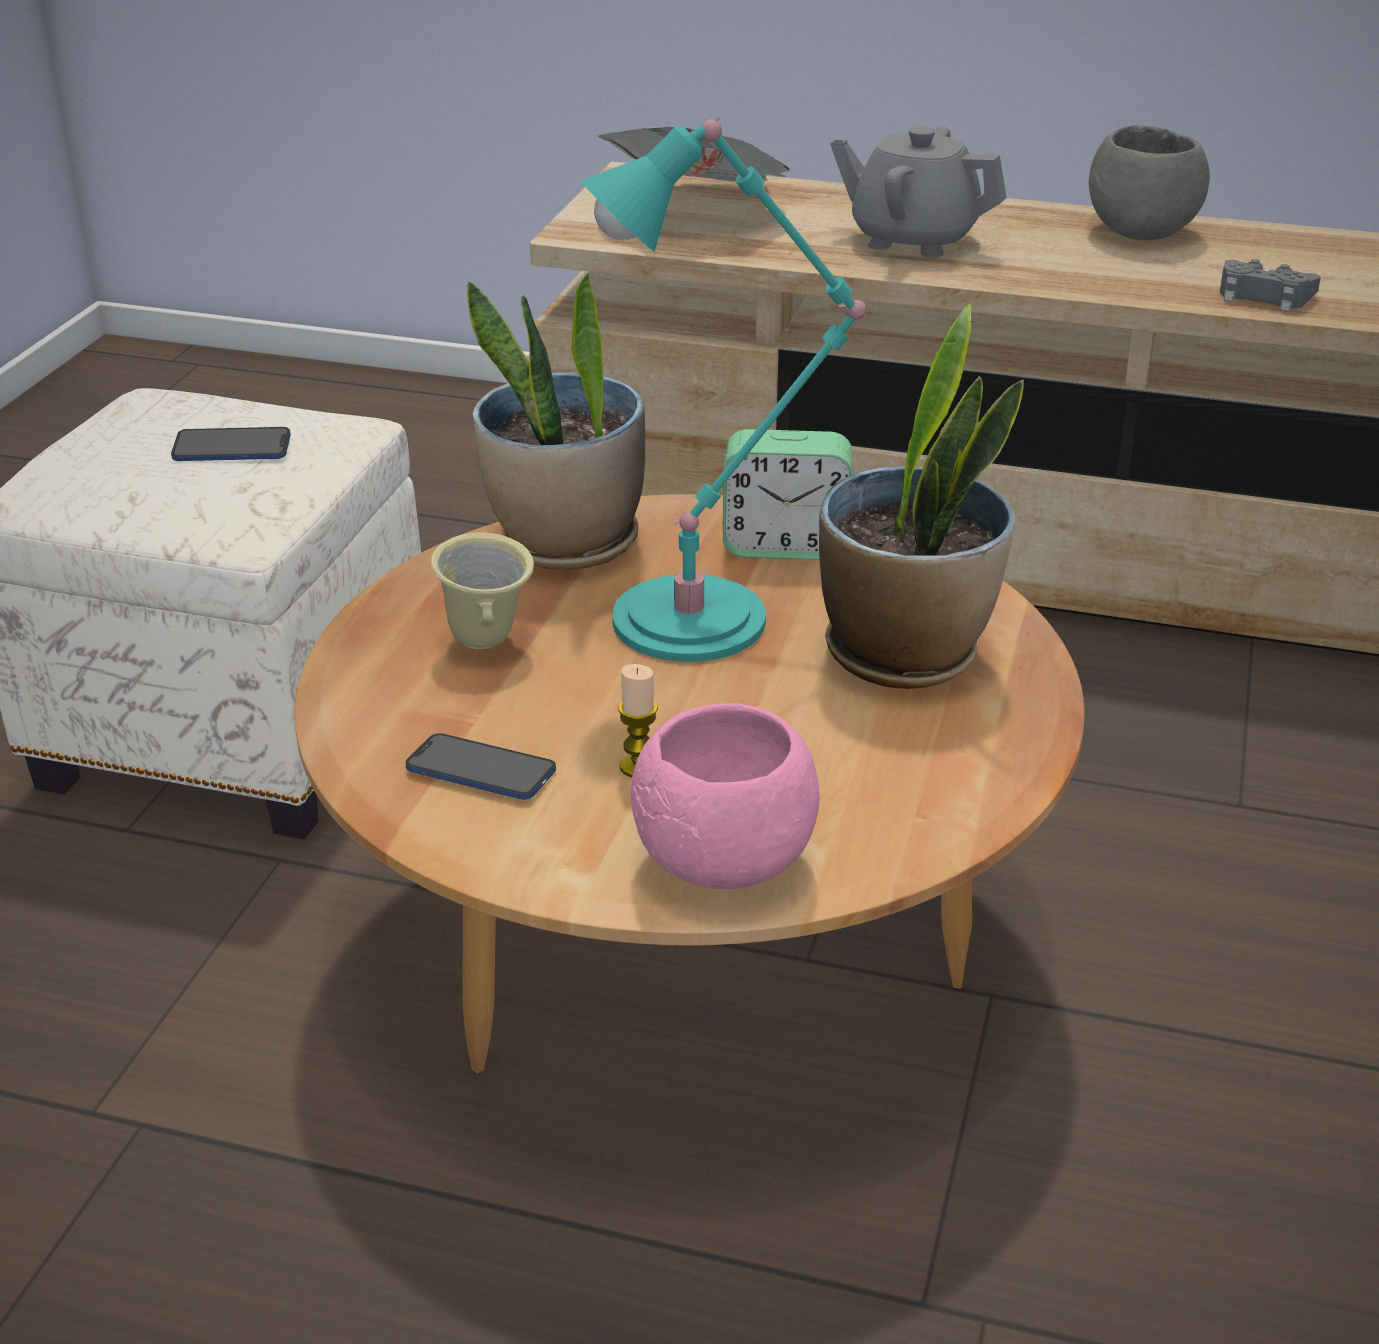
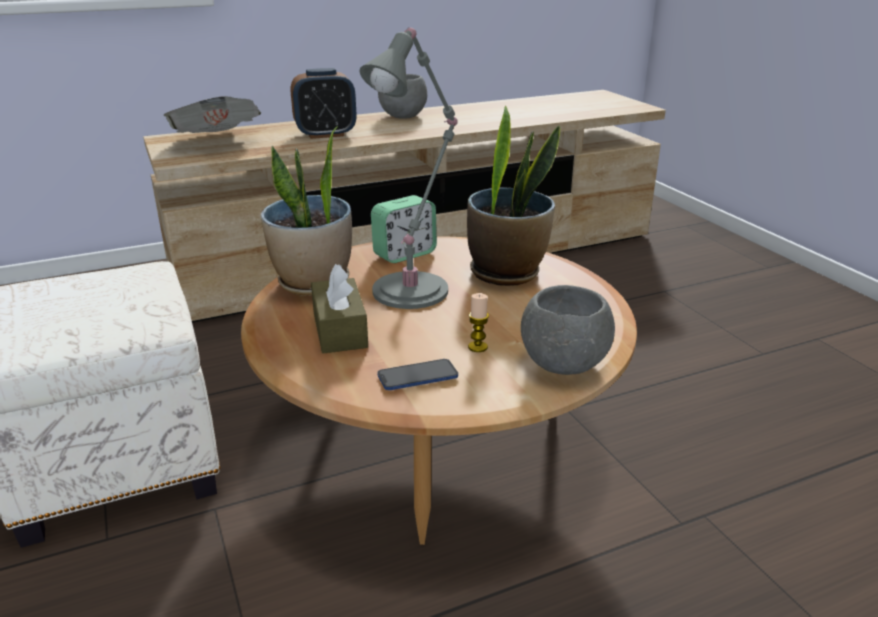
camera: 40 degrees left, 5 degrees down
phone [171,427,291,461] -> none
beige mug [430,533,534,649] -> brown tissue box [311,264,368,354]
turquoise table lamp [581,116,866,662] -> grey table lamp [359,27,458,309]
pink bowl [631,703,820,889] -> grey bowl [521,285,615,375]
grey teapot [830,126,1007,258] -> alarm clock [291,68,357,139]
grey game controller [1220,259,1321,312] -> none

